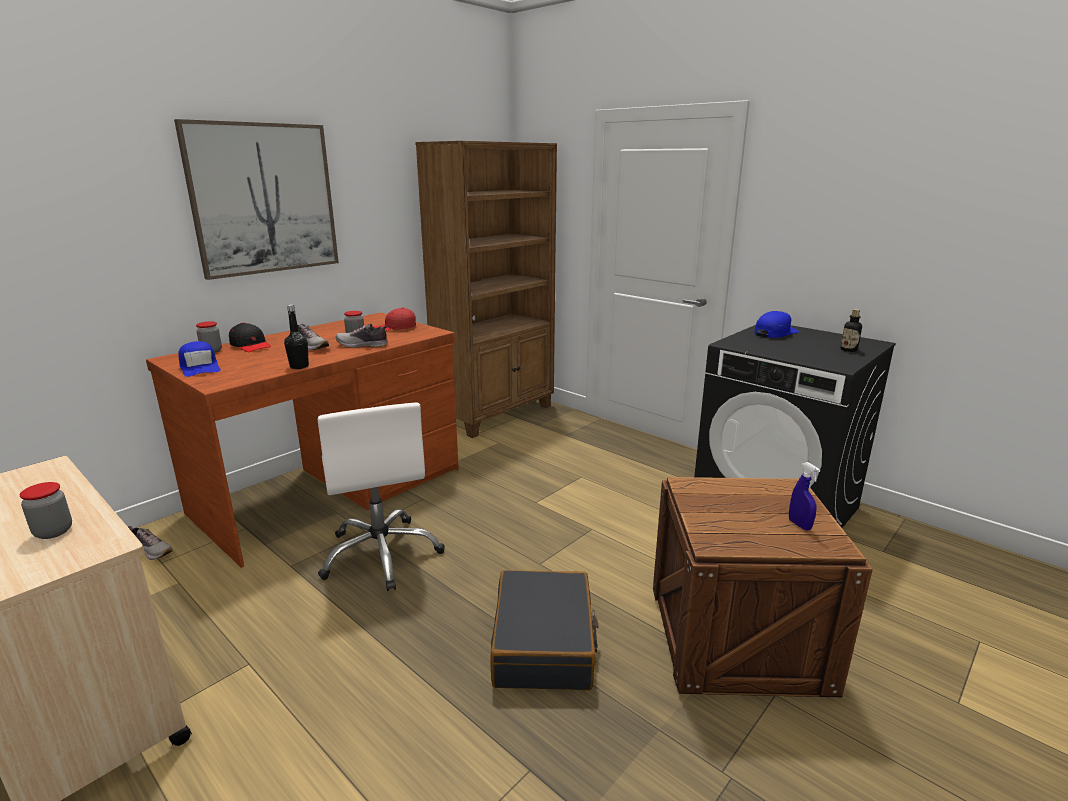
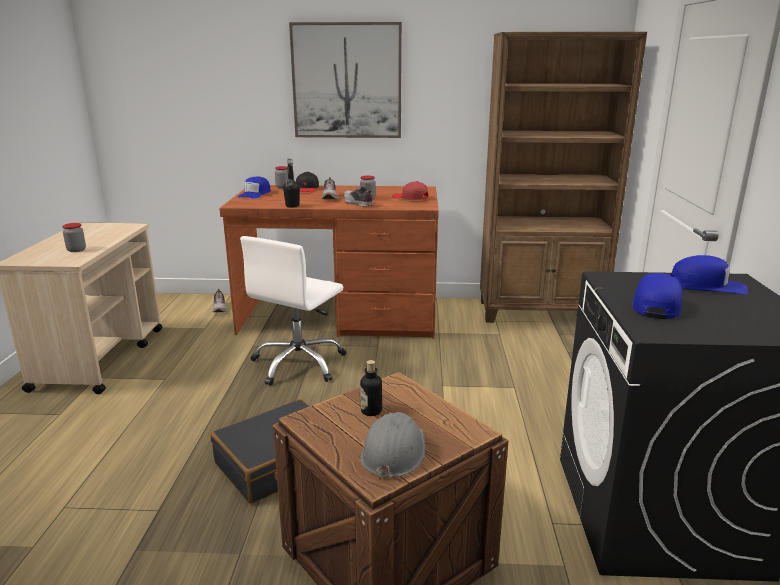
camera: 50 degrees right, 0 degrees up
blue spray bottle [789,462,820,531] -> grey hard hat [361,412,425,480]
bottle [840,309,862,352] -> bottle moved to [360,360,382,416]
none -> blue cap [633,273,683,319]

